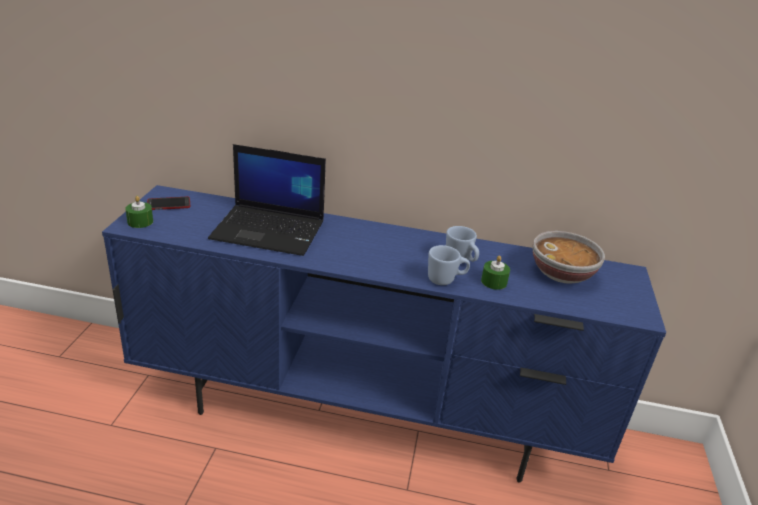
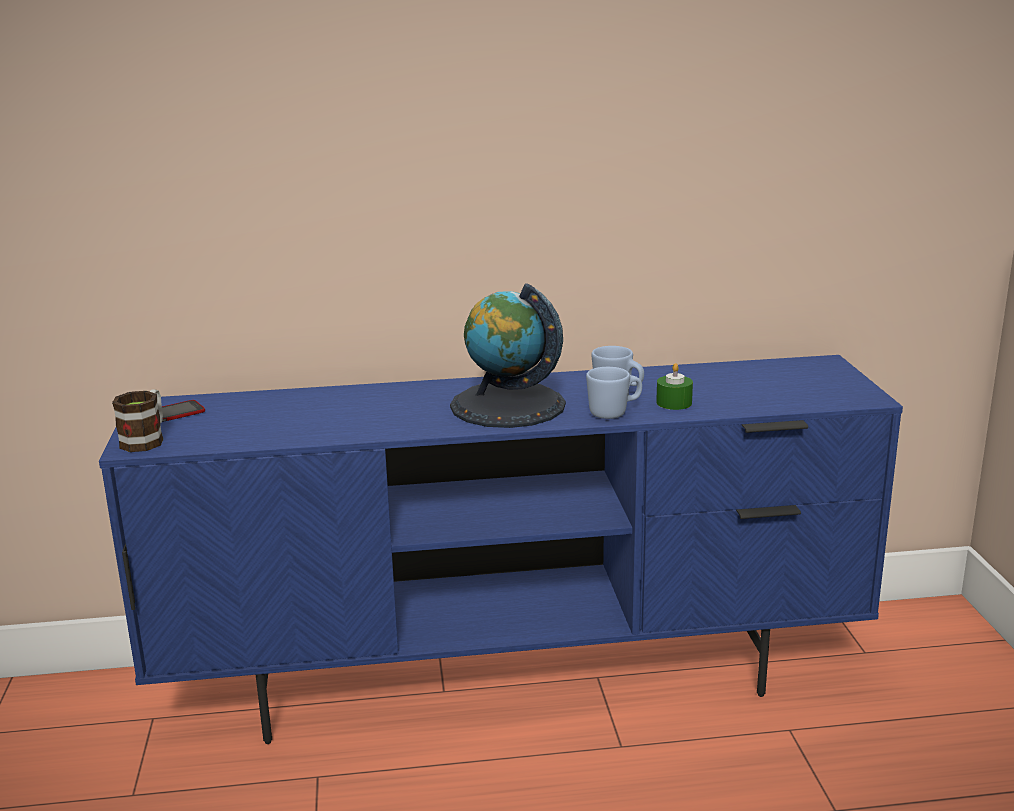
camera: 15 degrees left, 10 degrees down
green candle [126,196,153,228] -> mug [112,389,163,452]
laptop [208,144,326,256] -> none
bowl [533,231,605,284] -> none
none -> globe [450,283,566,428]

